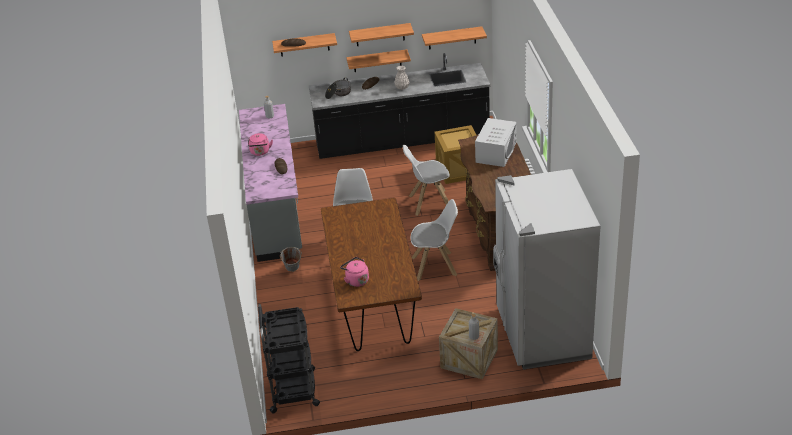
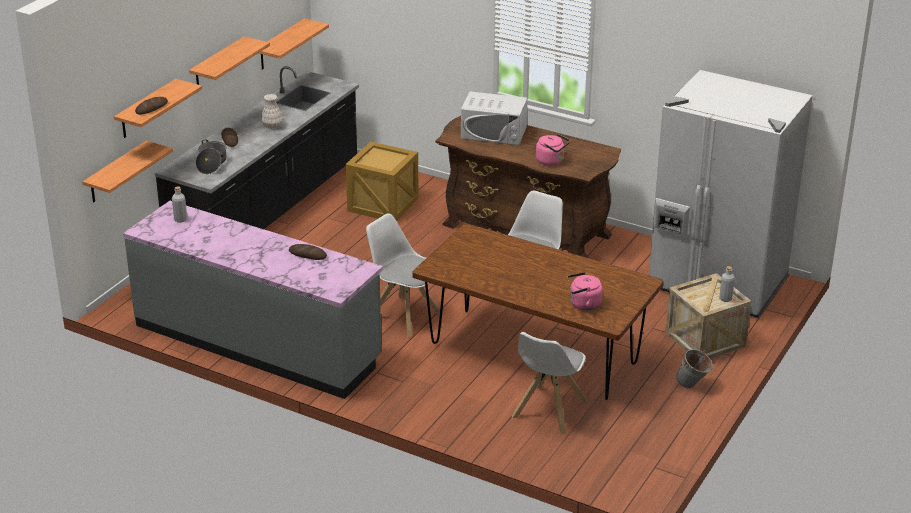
camera: 55 degrees left, 5 degrees down
pink kettle [248,133,273,156] -> pink kettle moved to [536,134,570,166]
black cart [258,304,320,413] -> none
grey bucket [280,247,302,272] -> grey bucket moved to [675,349,713,389]
shelf [346,49,411,72] -> shelf moved to [82,141,173,202]
chair [403,145,450,216] -> chair moved to [512,332,588,434]
white microwave [475,118,517,167] -> white microwave turned 135 degrees clockwise [461,92,527,145]

